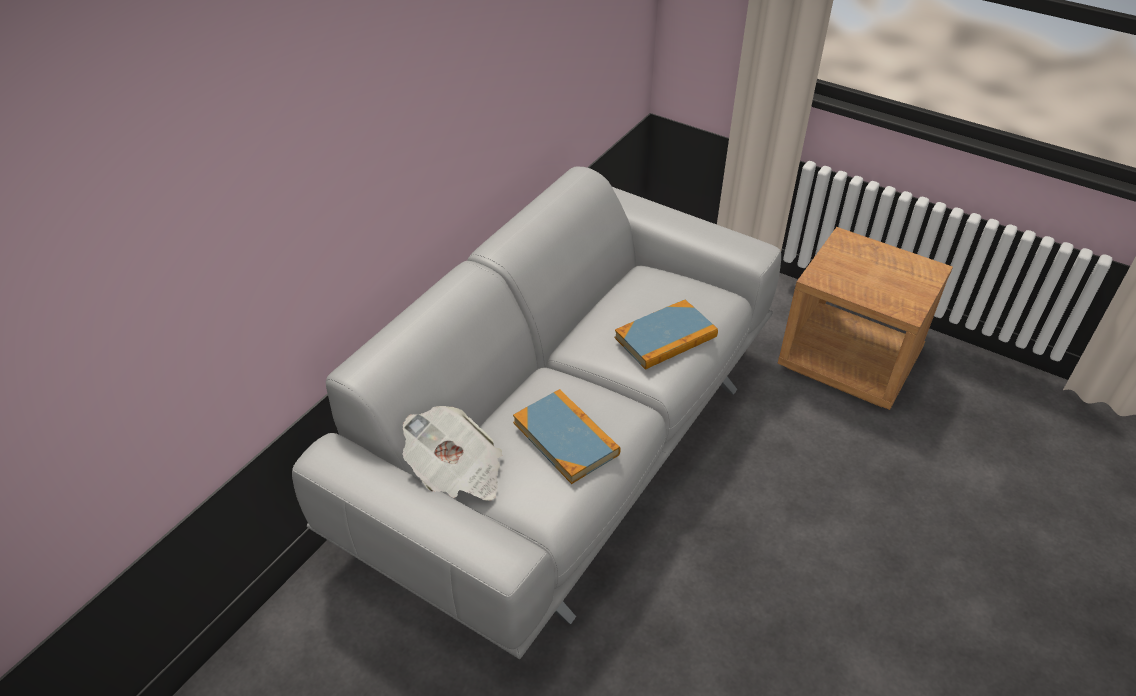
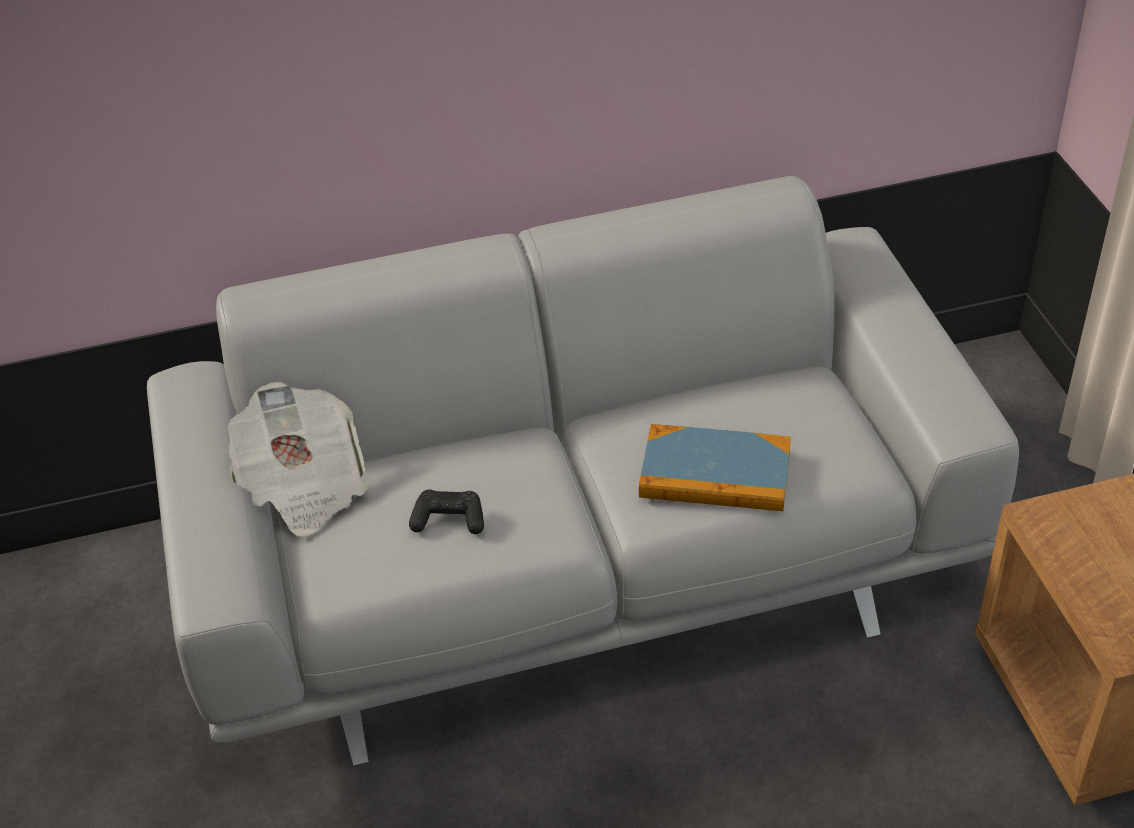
camera: 45 degrees right, 0 degrees up
book [513,389,621,484] -> black game controller [409,489,484,534]

